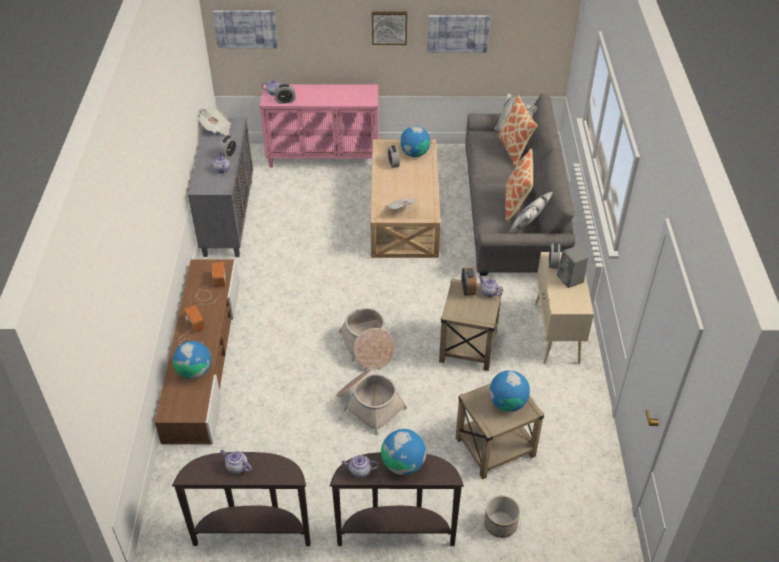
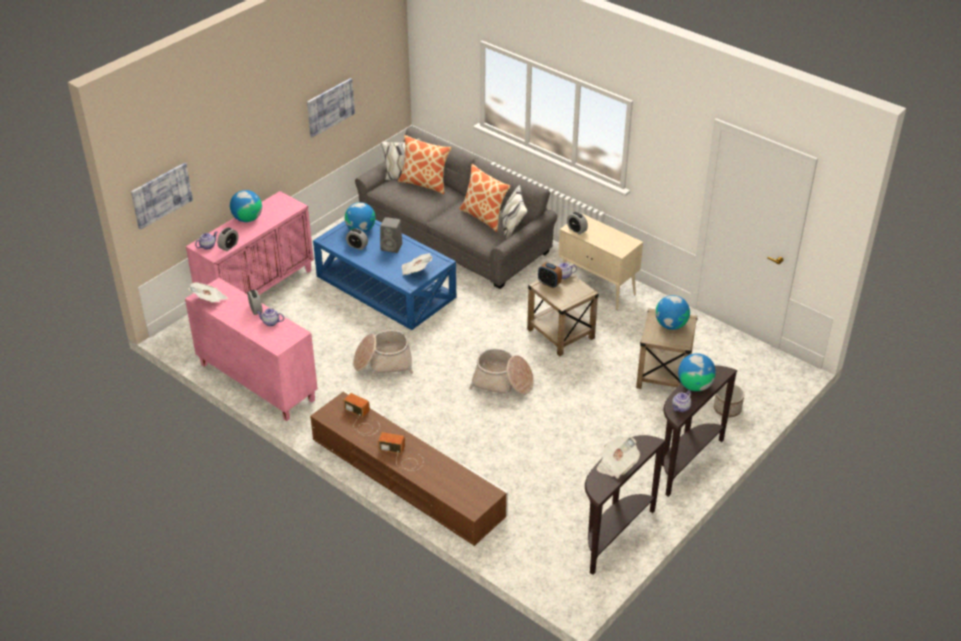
camera: 50 degrees left, 5 degrees down
globe [173,341,211,379] -> globe moved to [230,190,262,222]
grey cabinet [188,118,253,257] -> pink cabinet [185,278,318,421]
teapot [220,450,252,474] -> newspaper [597,436,640,478]
basket [336,369,407,435] -> basket moved to [353,330,413,377]
beige coffee table [371,139,441,258] -> blue coffee table [313,220,456,330]
picture [372,12,407,45] -> none
grey speaker [557,246,588,288] -> grey speaker moved to [380,217,402,253]

